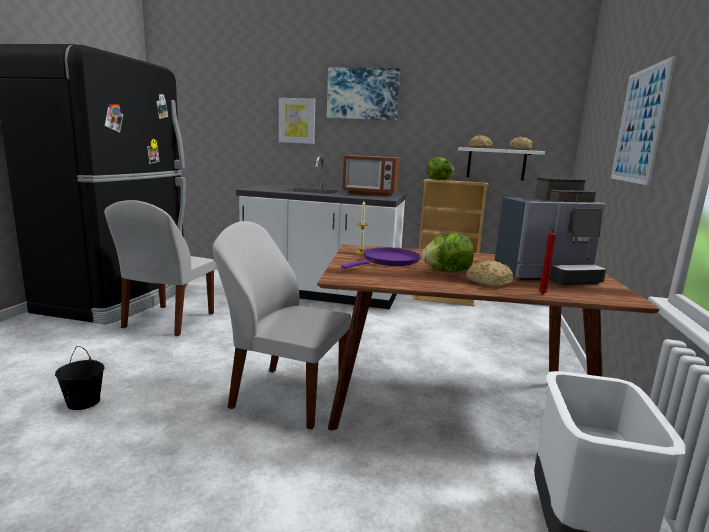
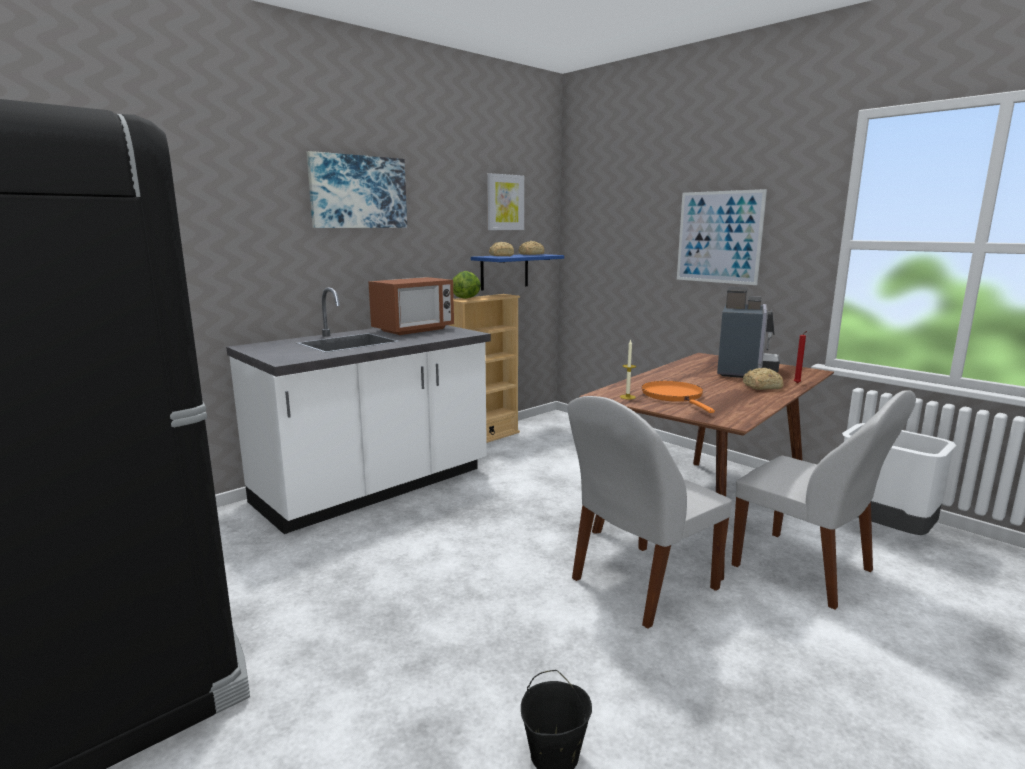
camera: 55 degrees left, 0 degrees up
white chair [104,200,214,336] -> white chair moved to [732,390,916,610]
picture [279,98,315,144] -> picture moved to [487,173,524,230]
purple frying pan [341,248,421,269] -> orange frying pan [642,381,715,413]
lettuce [422,233,474,272] -> none
white shelf [458,147,545,181] -> blue shelf [471,254,564,290]

